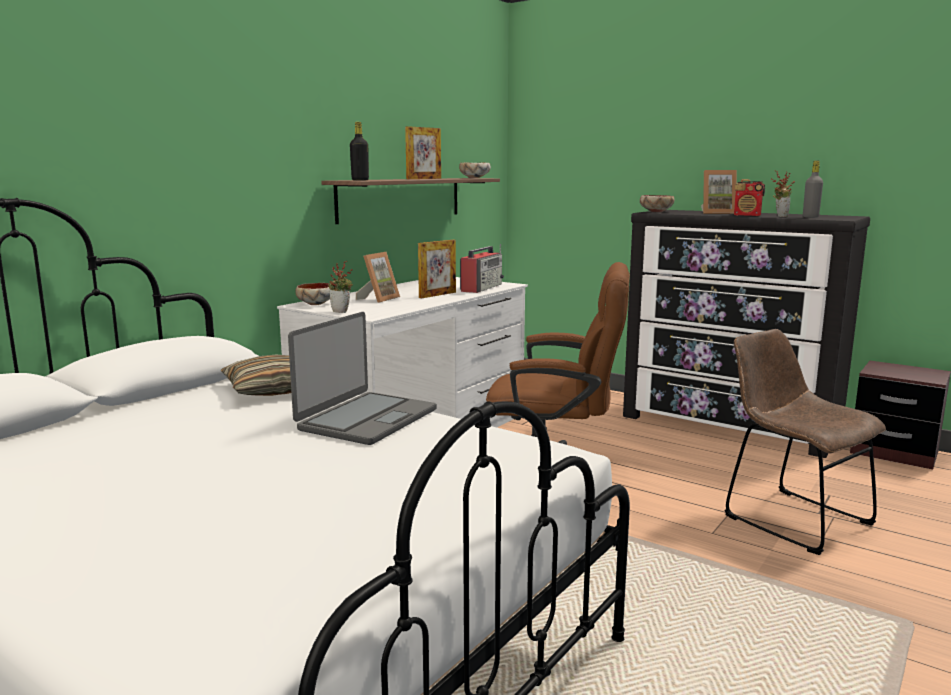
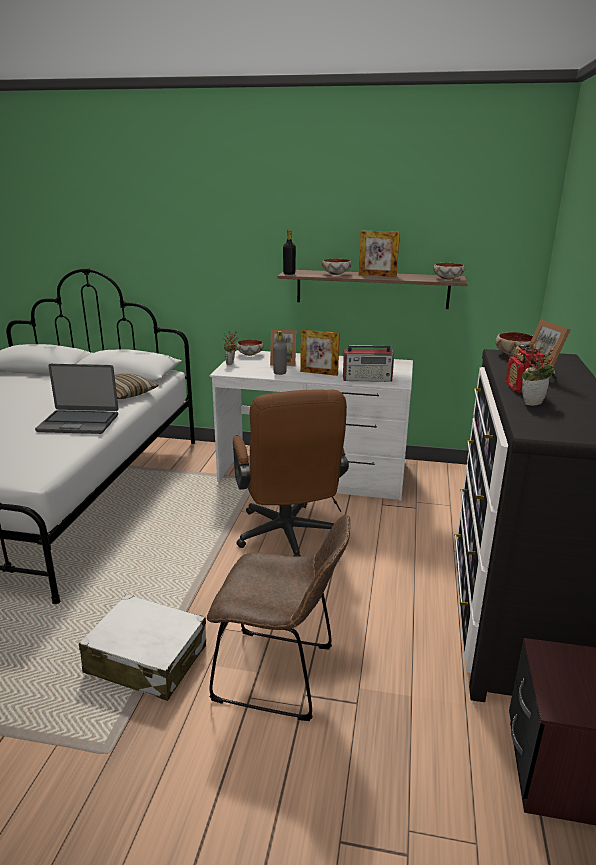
camera: 65 degrees right, 10 degrees up
brown chair [724,329,886,555] -> brown chair turned 75 degrees clockwise [207,514,350,721]
grey bottle [803,161,823,218] -> grey bottle moved to [273,331,287,375]
none -> white suitcase [79,594,206,701]
none -> bowl [322,258,351,275]

